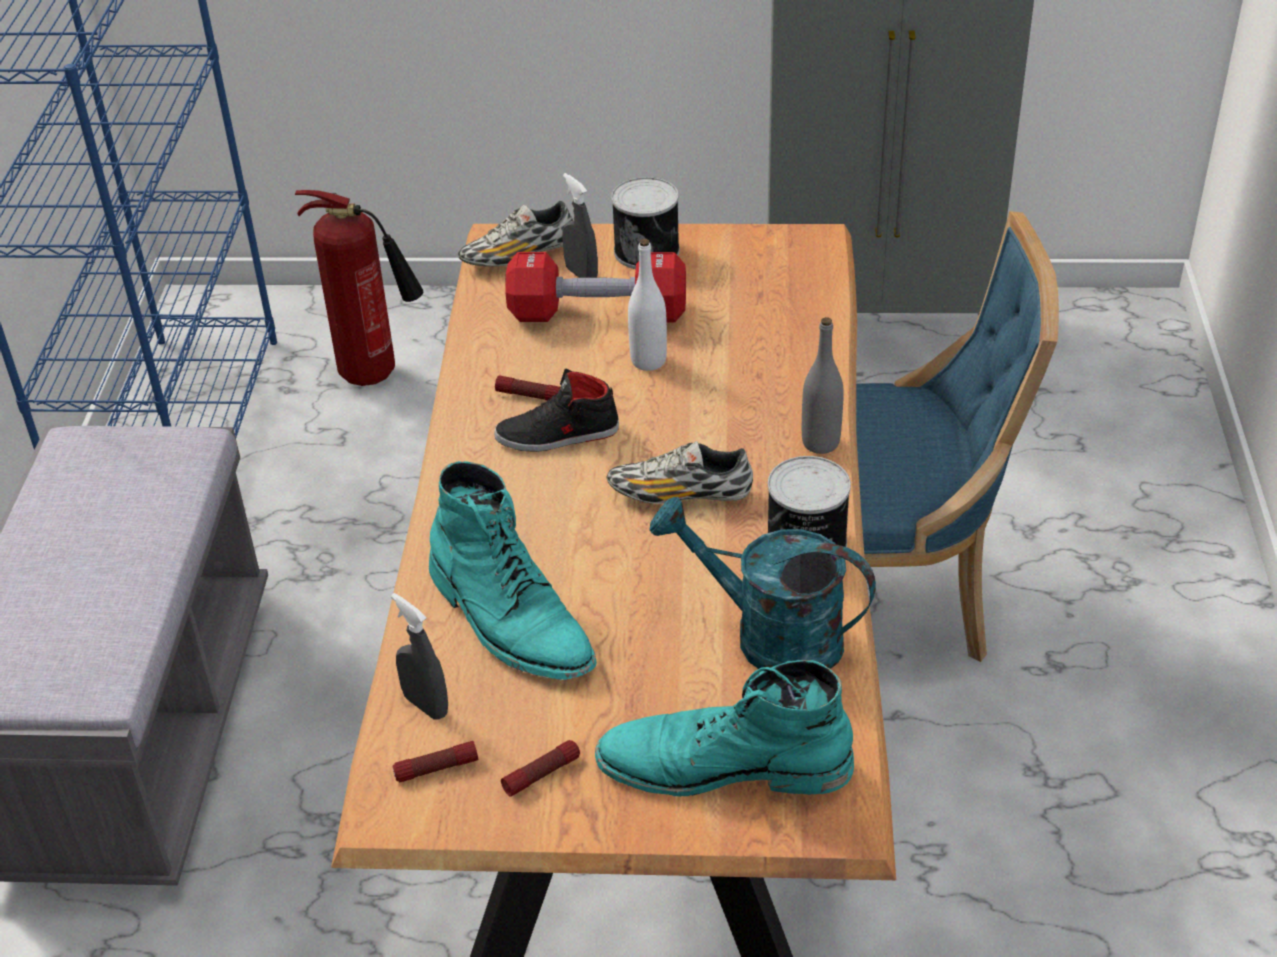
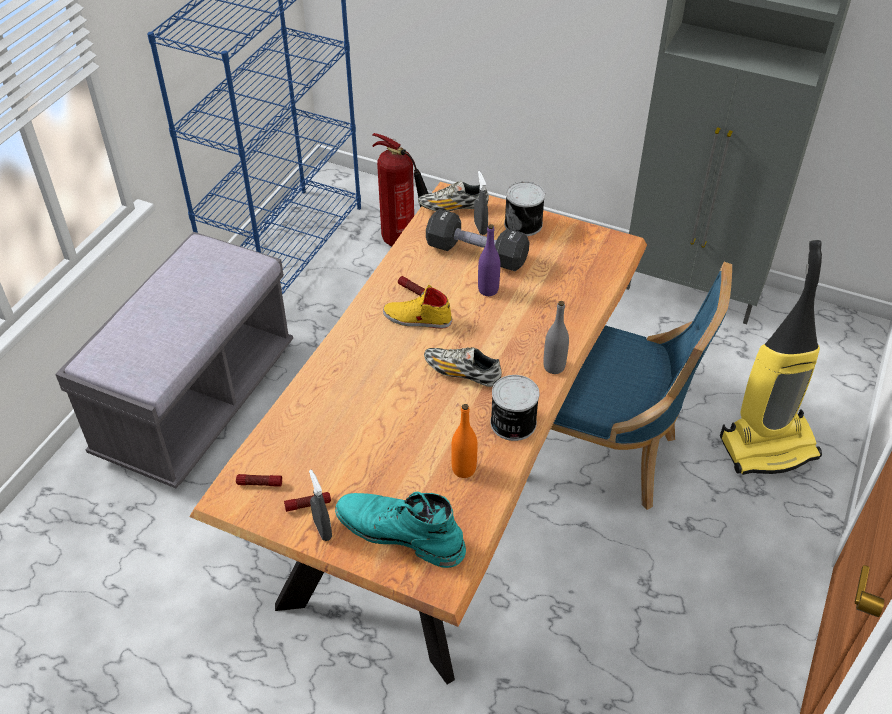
camera: 20 degrees right, 5 degrees up
grey spray bottle [391,593,448,720] -> grey spray bottle moved to [309,470,332,541]
turquoise boot [429,461,597,680] -> none
black shoe [494,369,619,452] -> yellow shoe [383,285,452,328]
red dumbbell [505,252,686,323] -> black dumbbell [426,209,530,271]
white bottle [628,239,667,371] -> purple bottle [478,224,500,296]
turquoise watering can [650,497,876,669] -> orange bottle [451,404,478,478]
none -> vacuum cleaner [720,240,822,475]

